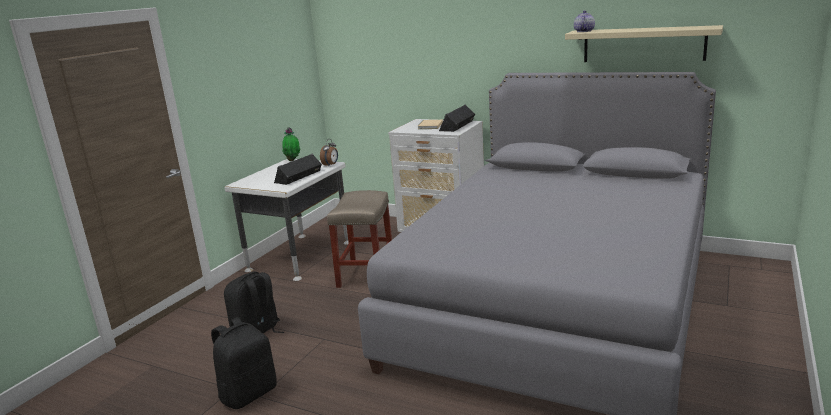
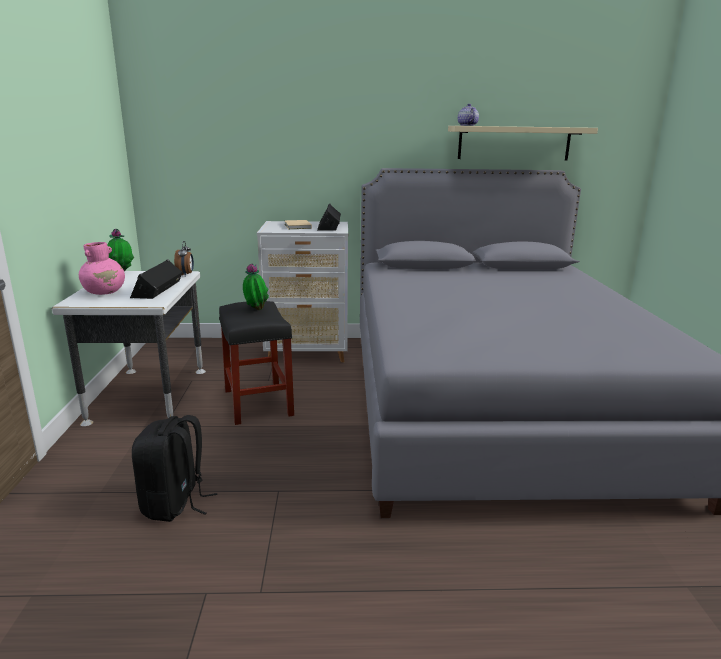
camera: 30 degrees left, 0 degrees up
black backpack [211,317,277,409] -> none
beige stool [327,190,392,288] -> black stool [219,301,294,425]
none -> pink vase [79,242,125,295]
none -> potted plant [243,264,269,310]

